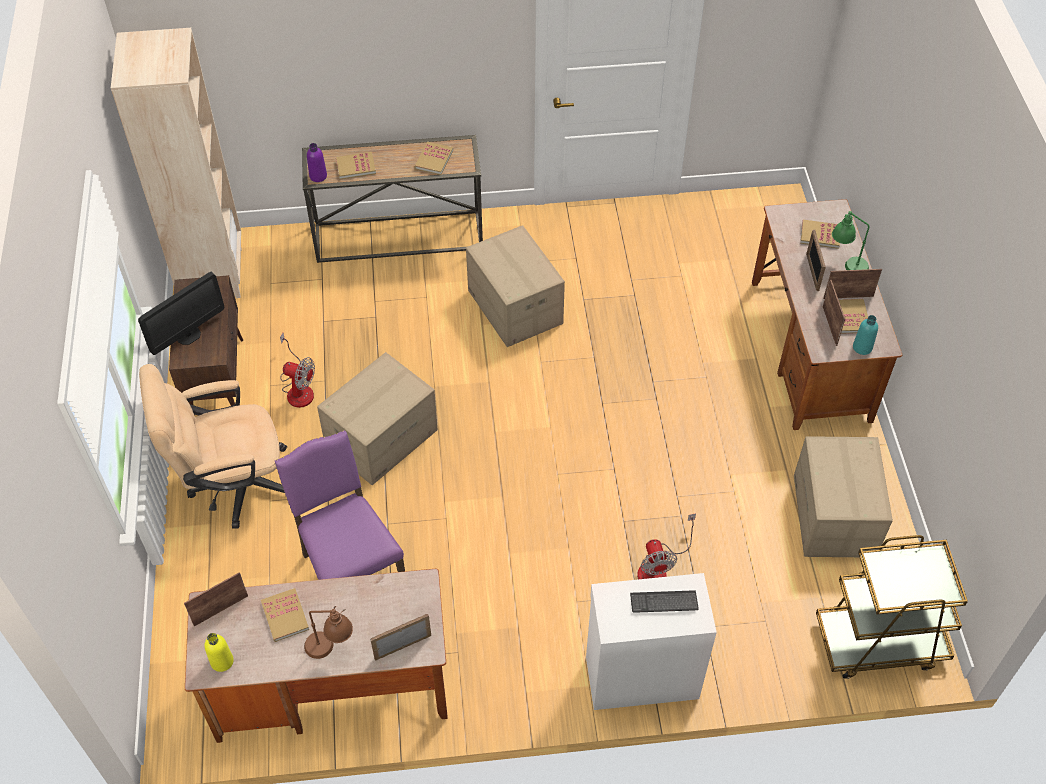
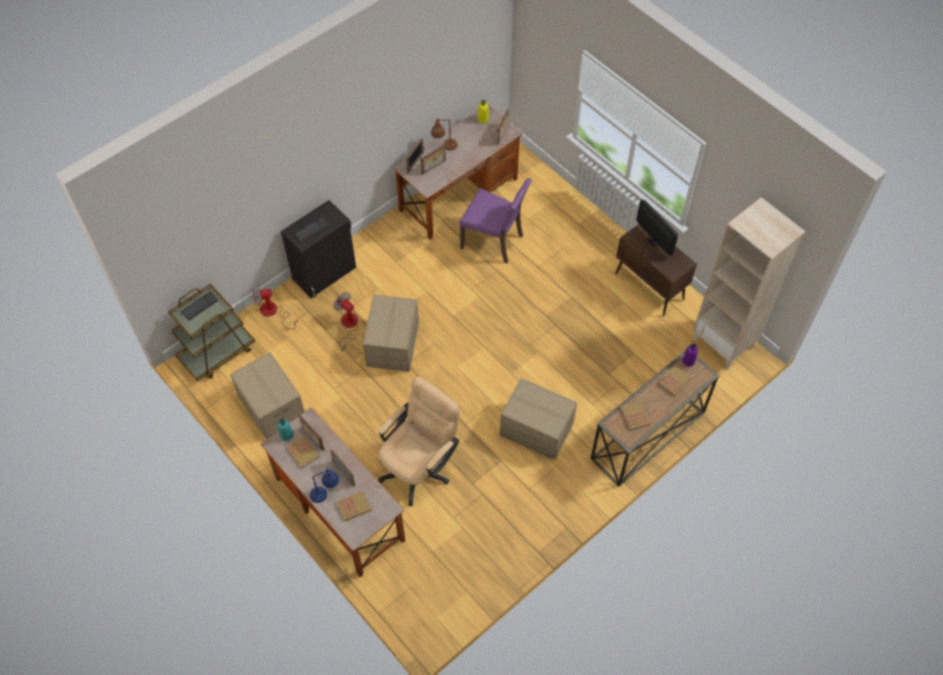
camera: 145 degrees right, 5 degrees up
monitor [138,272,224,355] -> monitor turned 45 degrees counterclockwise [636,199,678,256]
beige office chair [139,364,287,529] -> beige office chair moved to [378,377,460,506]
book [261,588,309,642] -> none
fan [280,333,315,408] -> fan moved to [252,285,298,329]
cardboard box [317,352,438,485] -> cardboard box moved to [363,295,419,372]
white cabinet [586,573,717,710] -> black cabinet [281,200,356,298]
picture frame [823,269,882,299] -> picture frame moved to [420,144,446,175]
green table lamp [832,211,870,270] -> blue table lamp [310,467,339,503]
none -> keyboard [181,291,218,321]

